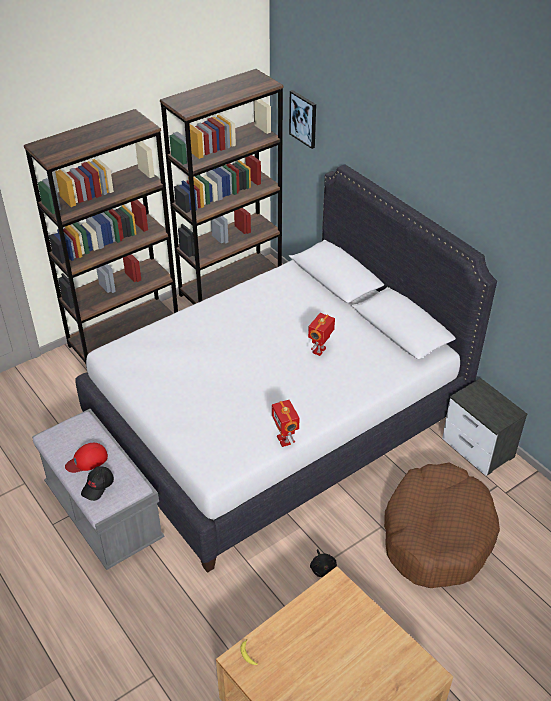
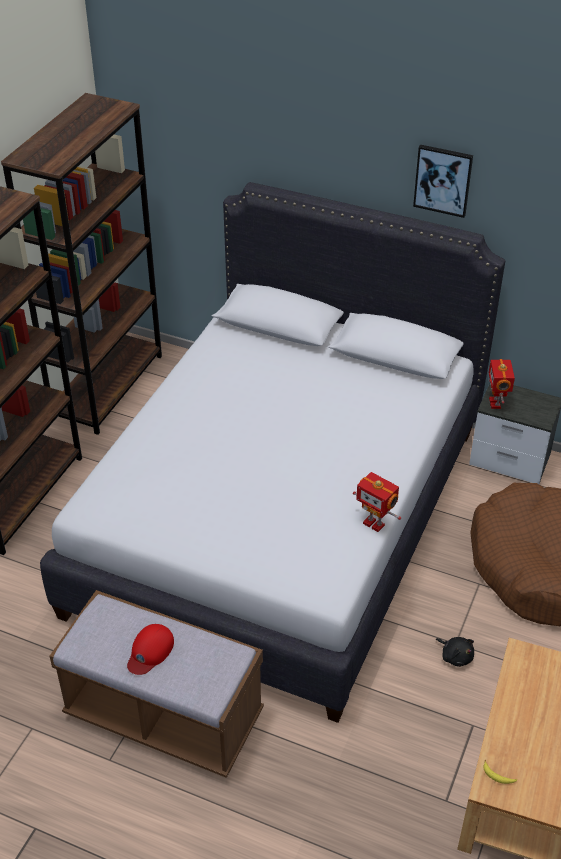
camera: 30 degrees left, 0 degrees up
grey bench [32,409,164,570] -> brown bench [50,590,264,778]
black cap [81,466,114,501] -> none
picture [289,90,316,149] -> picture moved to [413,144,473,218]
toy robot [308,313,335,356] -> toy robot moved to [489,359,515,409]

